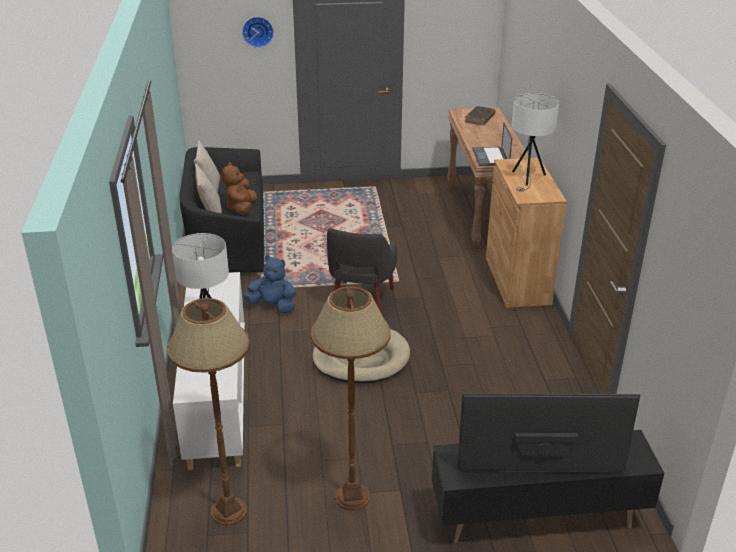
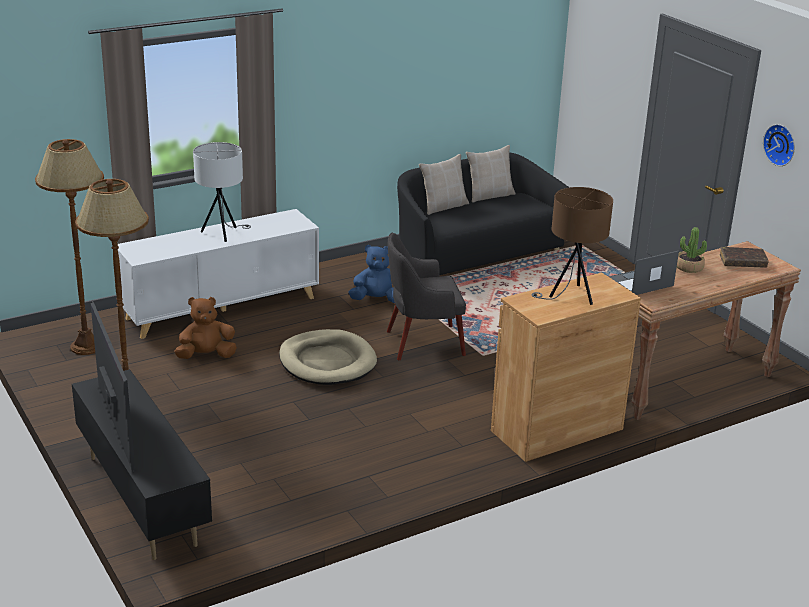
camera: 65 degrees right, 5 degrees down
brown plush toy [222,162,257,215] -> brown plush toy moved to [174,297,237,359]
wall clock [242,17,274,48] -> wall clock moved to [763,124,795,166]
blue plush toy [243,255,296,314] -> blue plush toy turned 90 degrees counterclockwise [348,245,395,303]
white table lamp [511,93,559,192] -> brown table lamp [532,187,613,305]
none -> potted plant [677,227,707,273]

